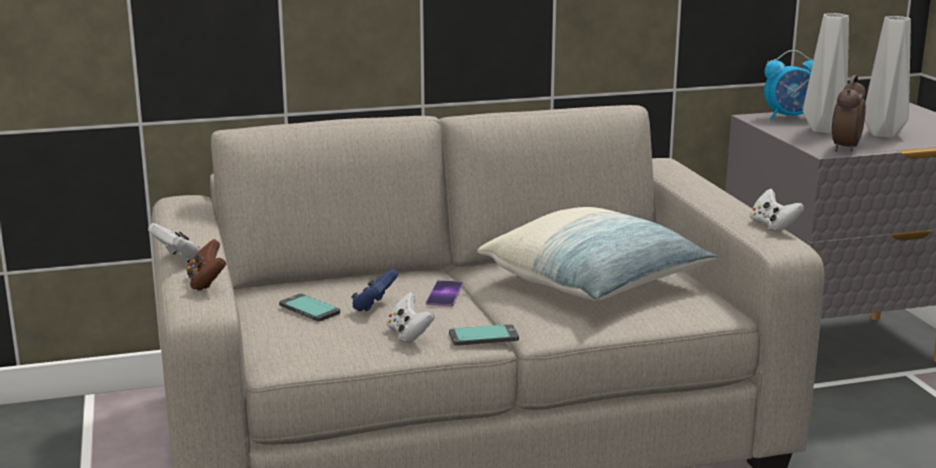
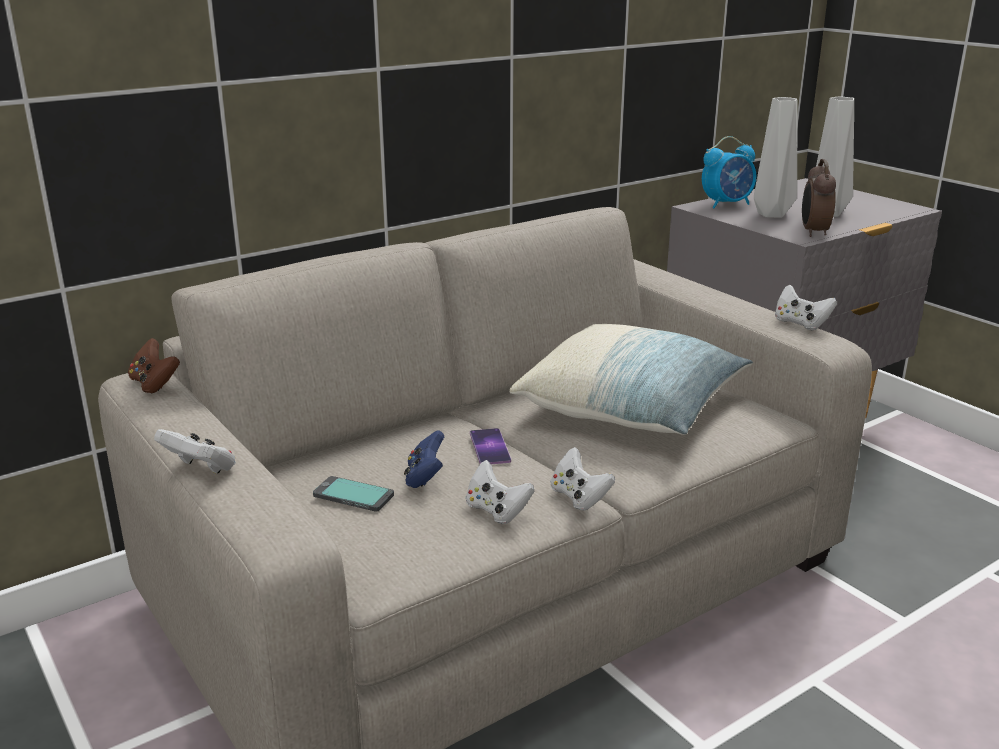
camera: 20 degrees left, 5 degrees up
brown game controller [187,239,226,291] -> brown game controller moved to [128,338,180,393]
phone [449,324,519,346] -> white game controller [551,447,615,511]

